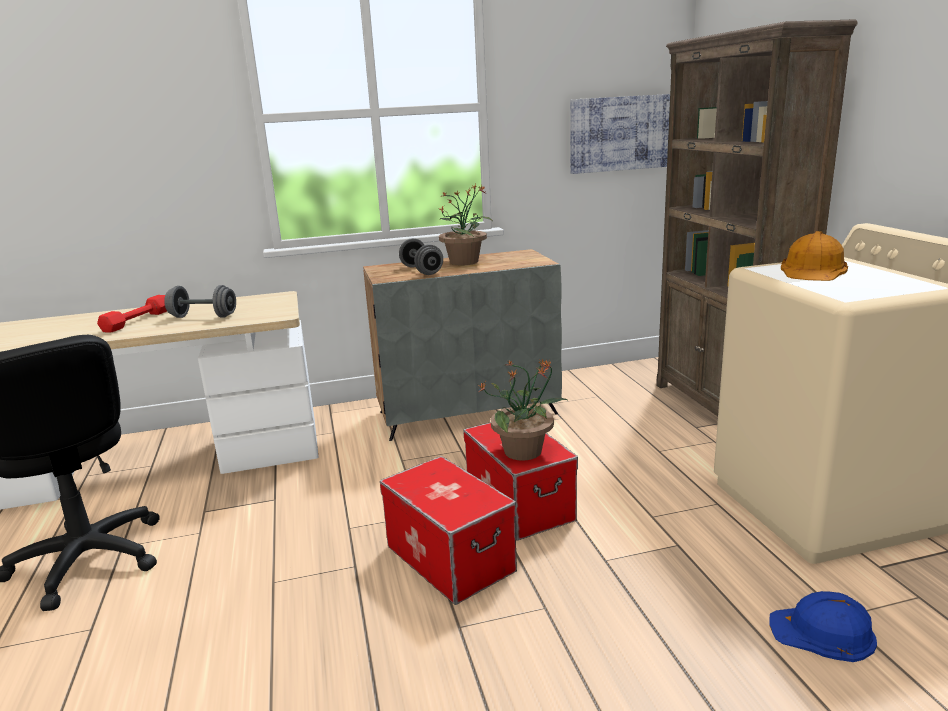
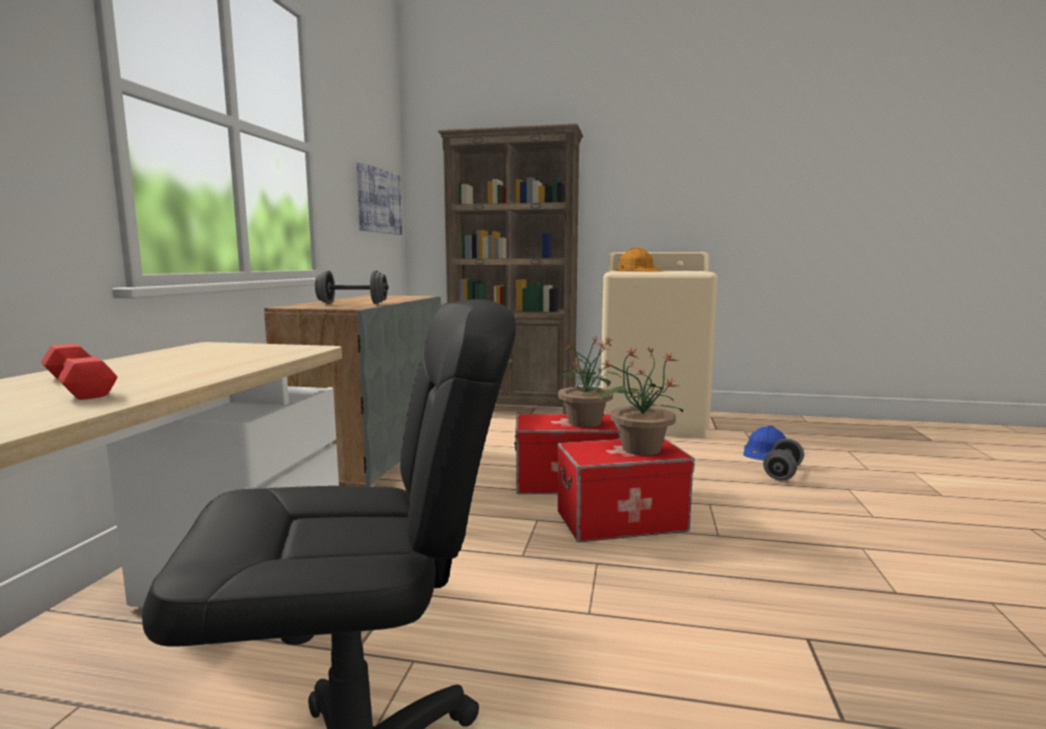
camera: 65 degrees left, 10 degrees down
grey dumbbell [164,285,236,318] -> grey dumbbell moved to [763,439,804,481]
potted plant [439,184,493,265] -> potted plant moved to [599,347,683,455]

